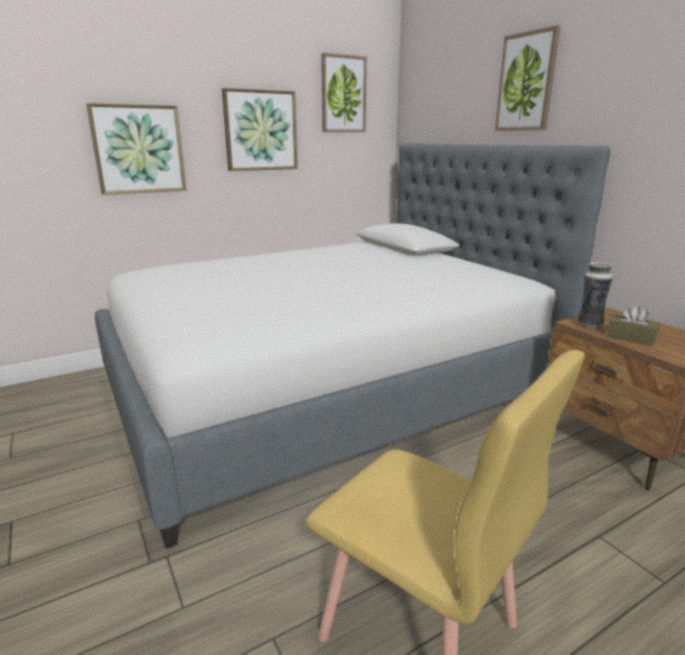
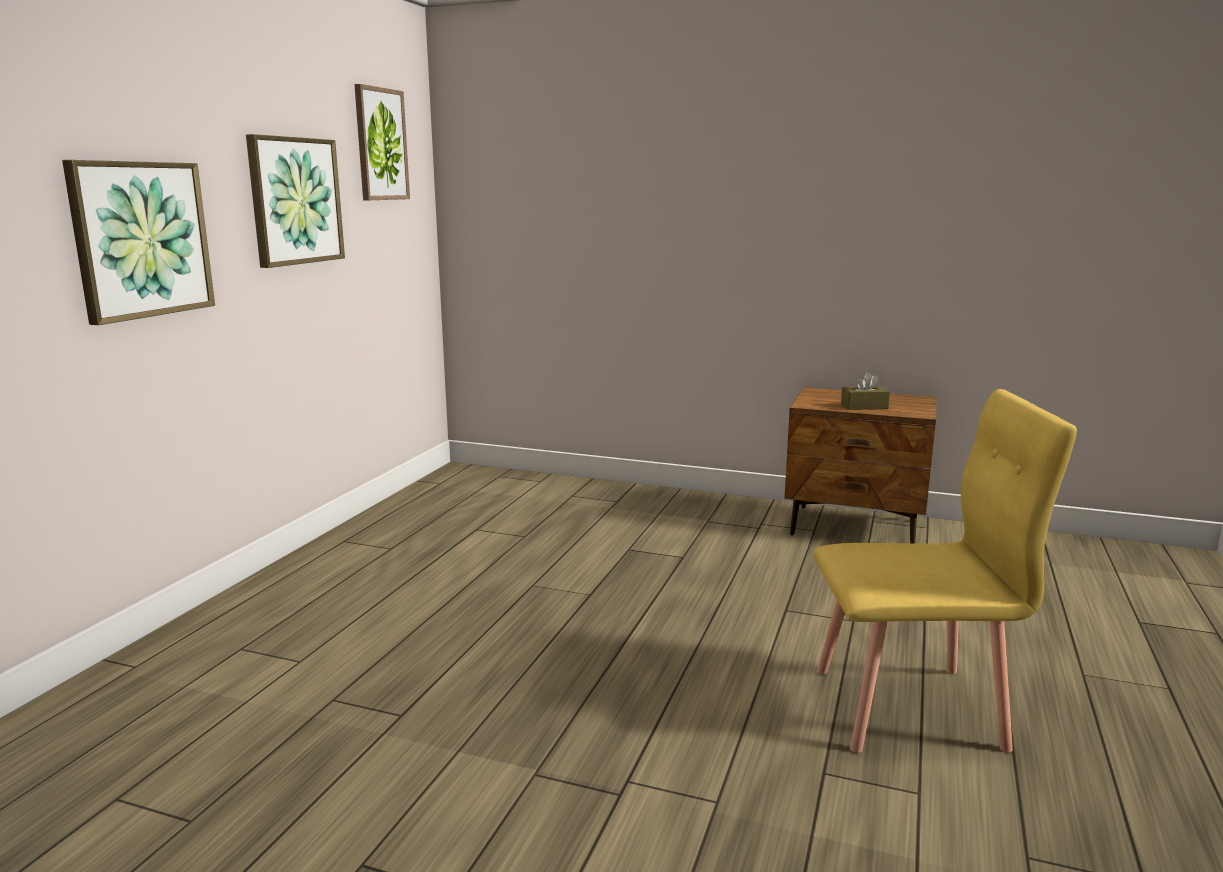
camera: 40 degrees left, 5 degrees down
bed [95,143,611,549] -> none
picture [495,25,560,131] -> none
vase [578,262,613,329] -> none

